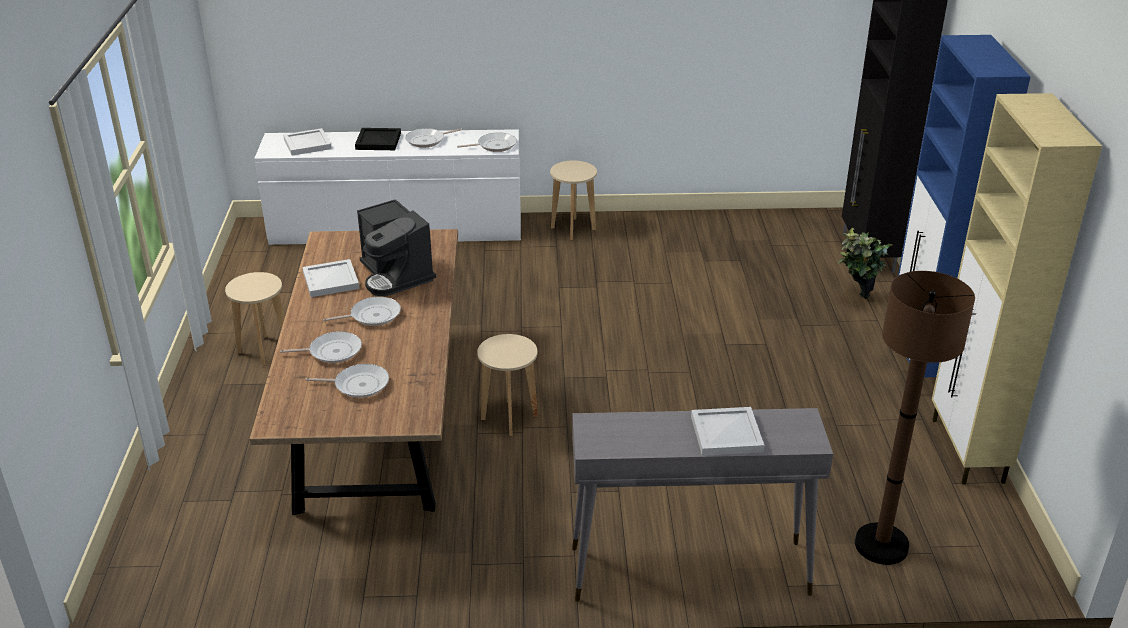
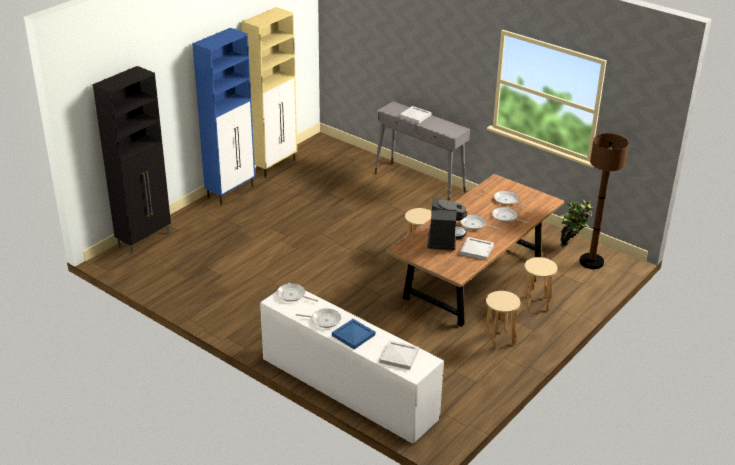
camera: 140 degrees left, 0 degrees up
black tray [355,128,401,150] -> blue tray [332,319,375,349]
beige stool [550,161,597,240] -> beige stool moved to [523,257,557,310]
potted plant [838,228,892,300] -> potted plant moved to [560,200,593,247]
brown floor lamp [855,271,975,565] -> brown floor lamp moved to [580,133,629,269]

